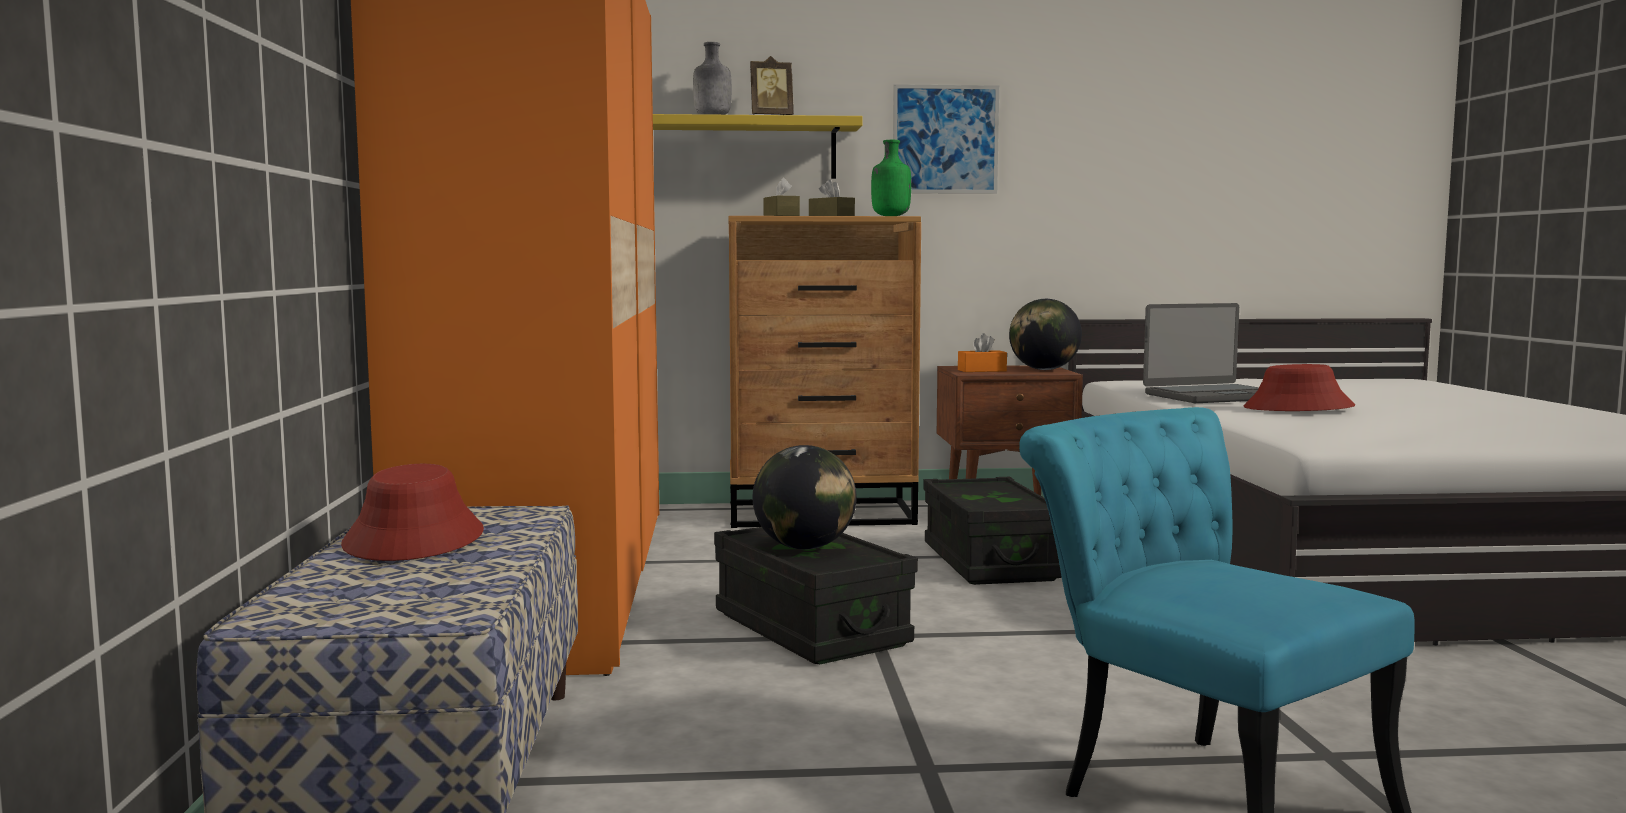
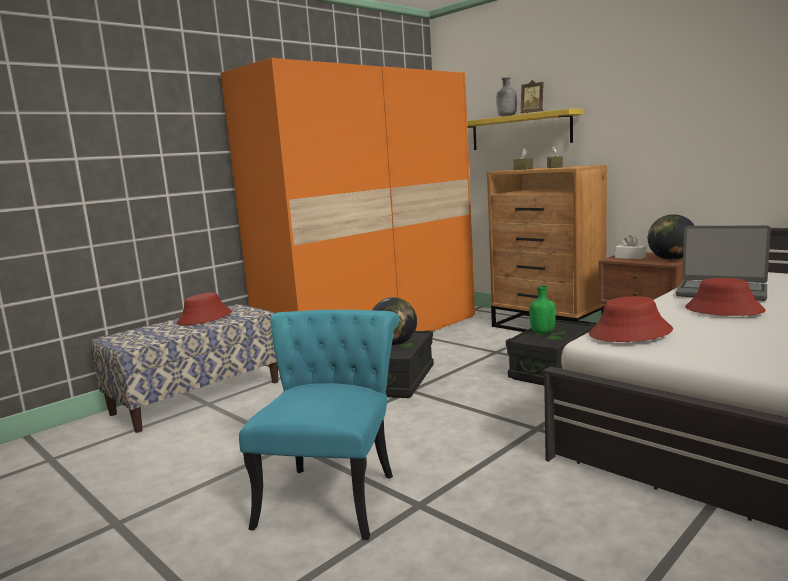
camera: 50 degrees right, 5 degrees up
green bottle [871,140,911,216] -> green bottle moved to [530,286,556,334]
picture [893,84,999,194] -> none
orange tissue box [958,333,1007,372] -> white tissue box [615,235,646,259]
none -> red hat [589,296,673,342]

